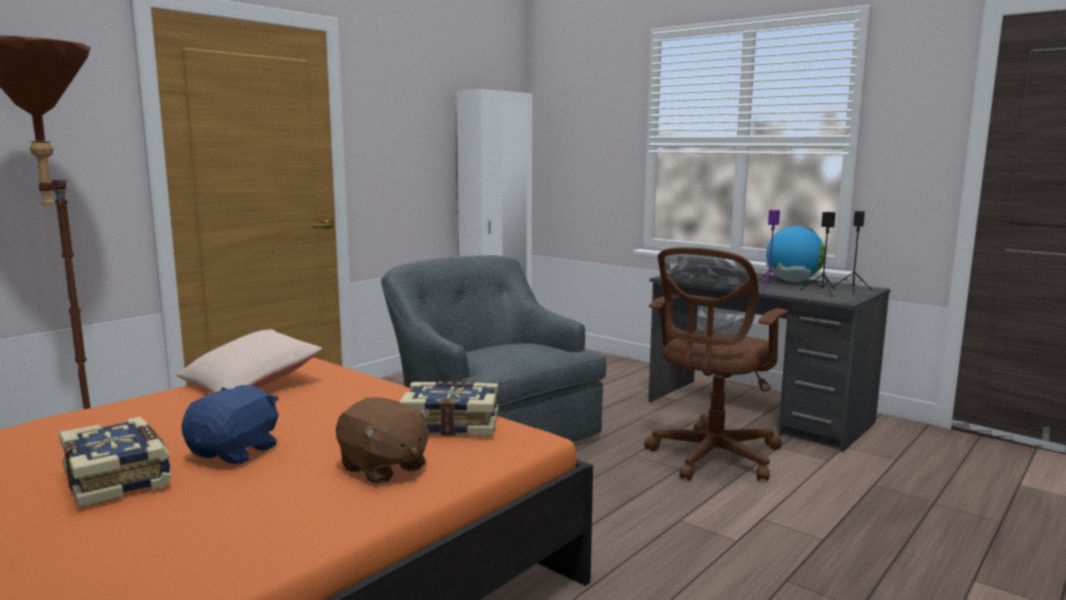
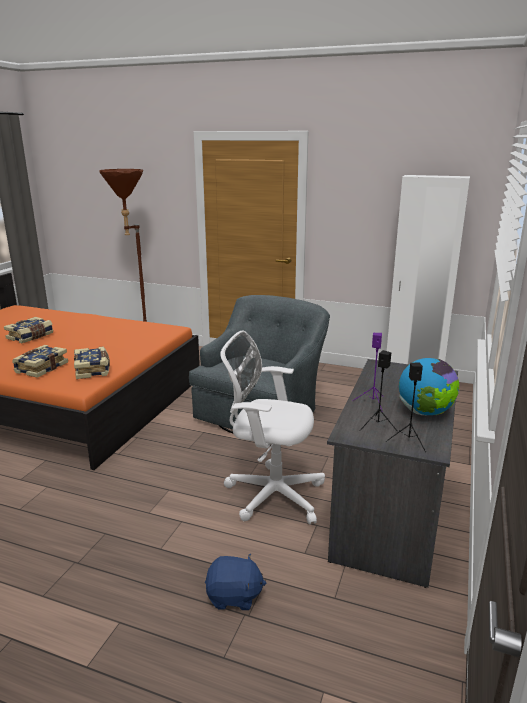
camera: 70 degrees right, 10 degrees up
beige pillow [176,329,322,393] -> none
blue plush toy [181,385,279,464] -> blue plush toy moved to [205,553,266,610]
brown plush toy [336,397,430,484] -> book [12,345,68,378]
brown office chair [644,247,788,481] -> white office chair [220,330,325,525]

